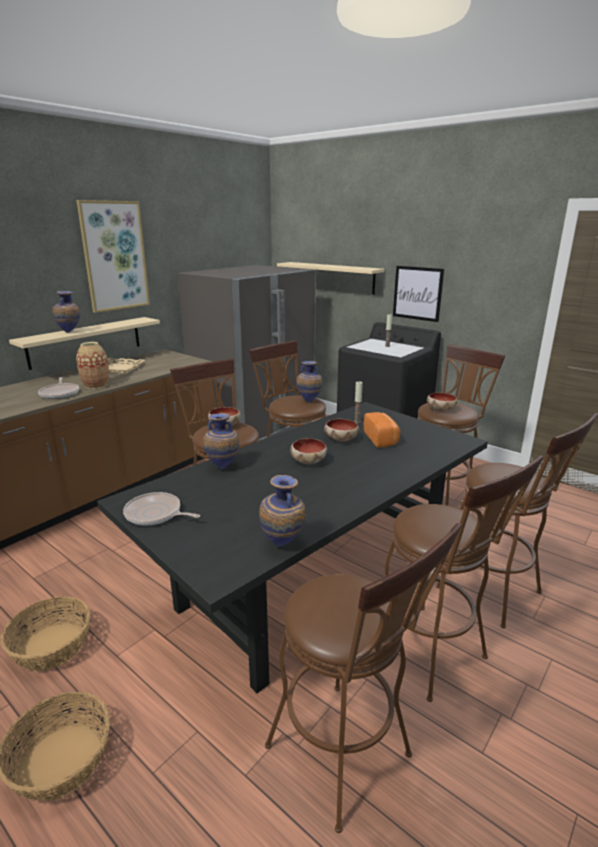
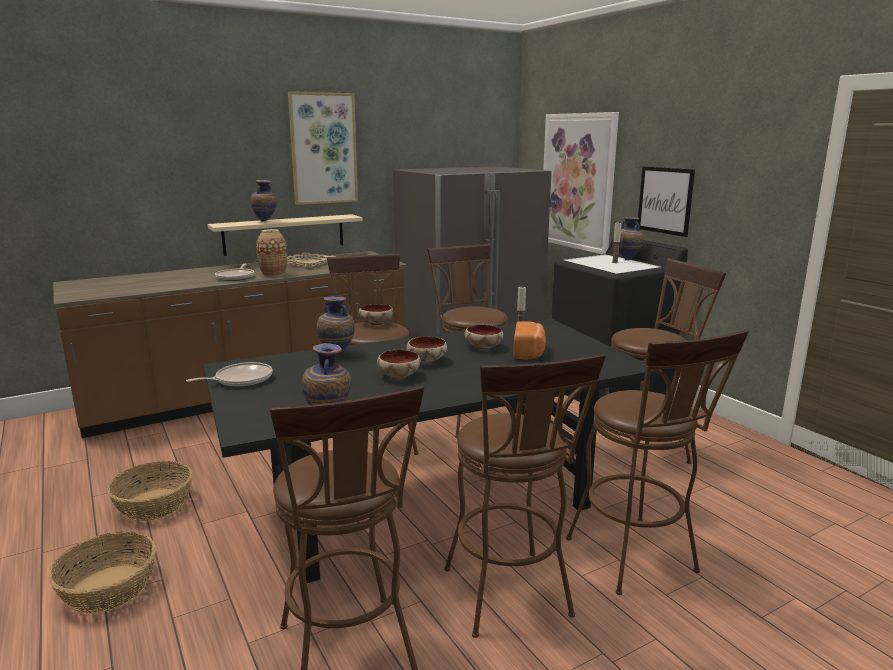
camera: 20 degrees right, 5 degrees down
frying pan [123,492,200,526] -> frying pan turned 105 degrees clockwise [186,362,273,387]
beige shelf [277,262,384,295] -> picture [543,112,619,254]
vase [296,361,322,403] -> vase moved to [619,217,644,260]
bowl [427,392,457,412] -> bowl moved to [377,350,421,379]

